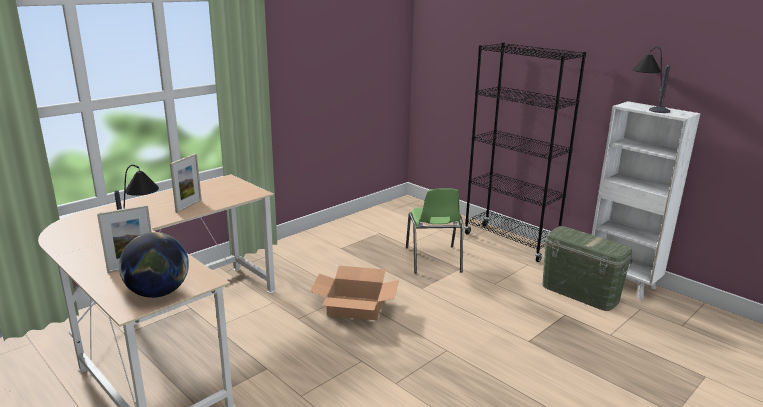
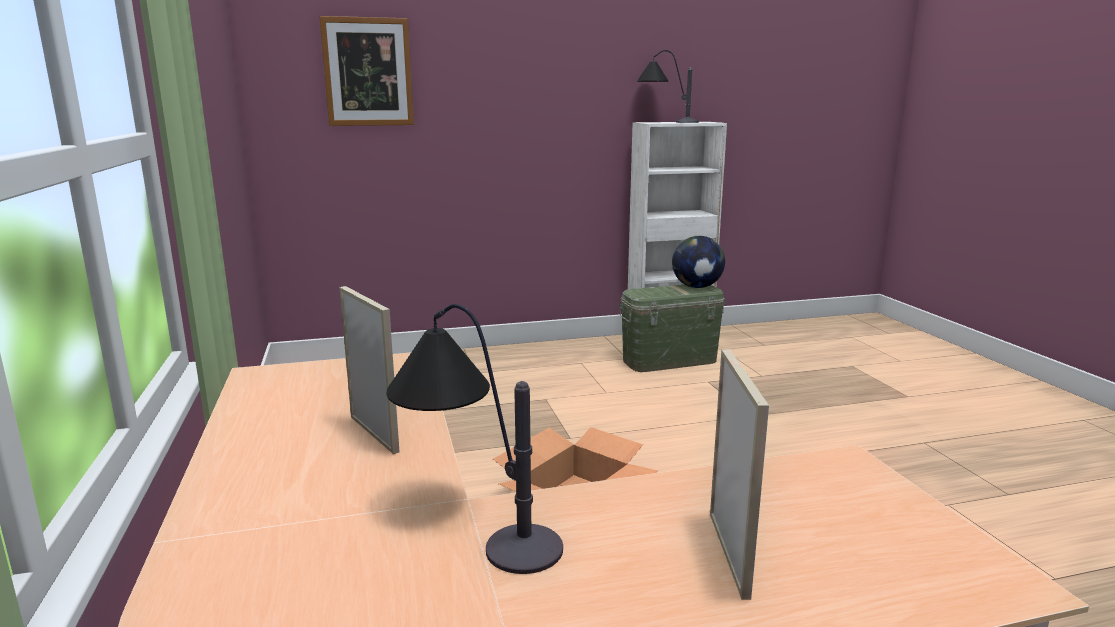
camera: 60 degrees left, 5 degrees down
globe [119,232,189,298] -> globe moved to [672,236,725,288]
green chair [406,188,463,274] -> none
black bookcase [464,42,586,262] -> none
none -> picture [319,16,414,126]

